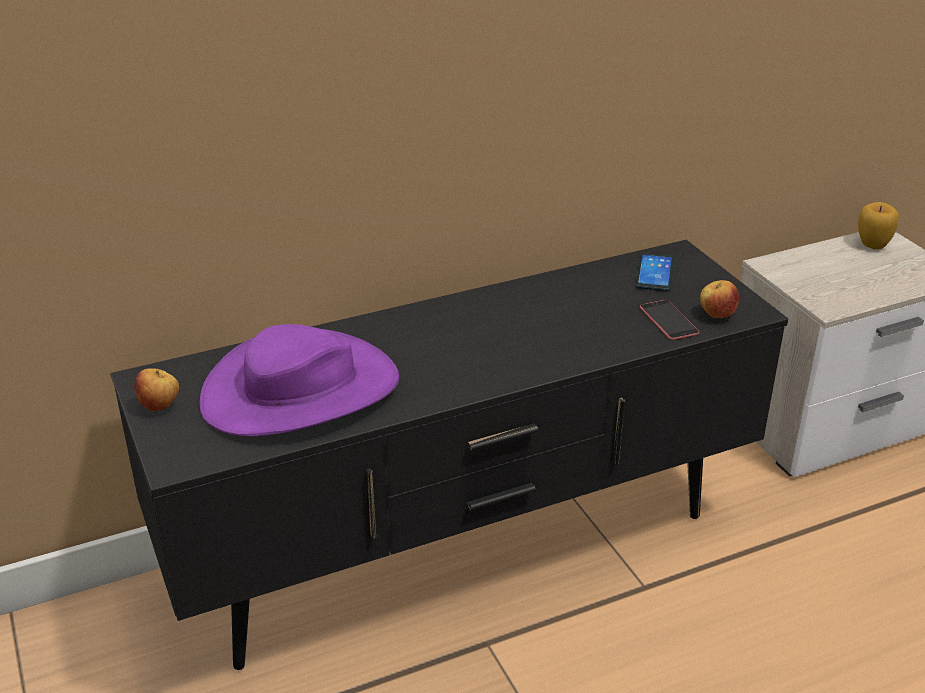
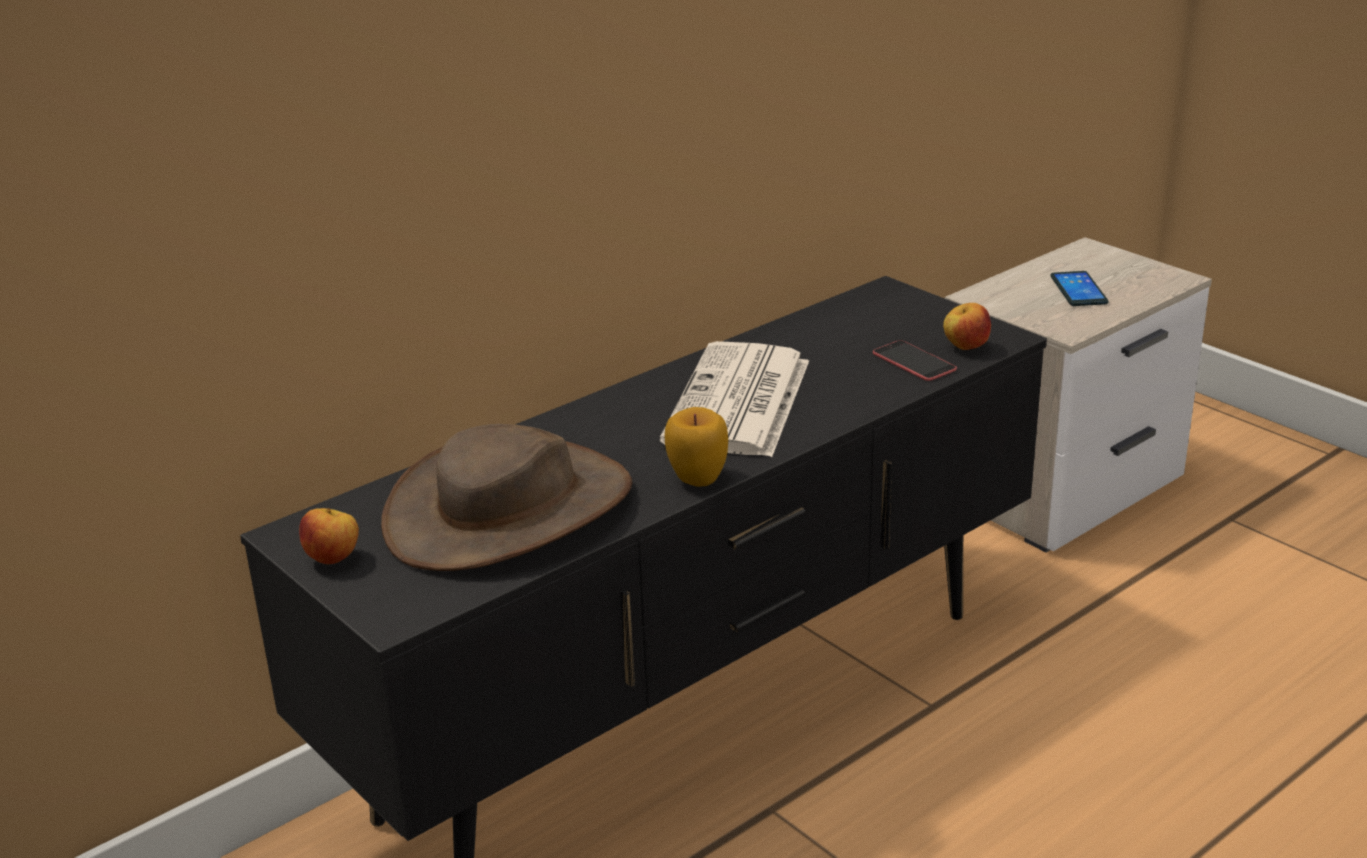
camera: 15 degrees left, 5 degrees down
purple hat [199,324,399,437] -> brown hat [381,424,632,571]
phone [635,253,674,291] -> phone moved to [1050,271,1108,306]
apple [858,202,899,250] -> apple moved to [665,407,728,487]
none -> newspaper [660,341,809,457]

